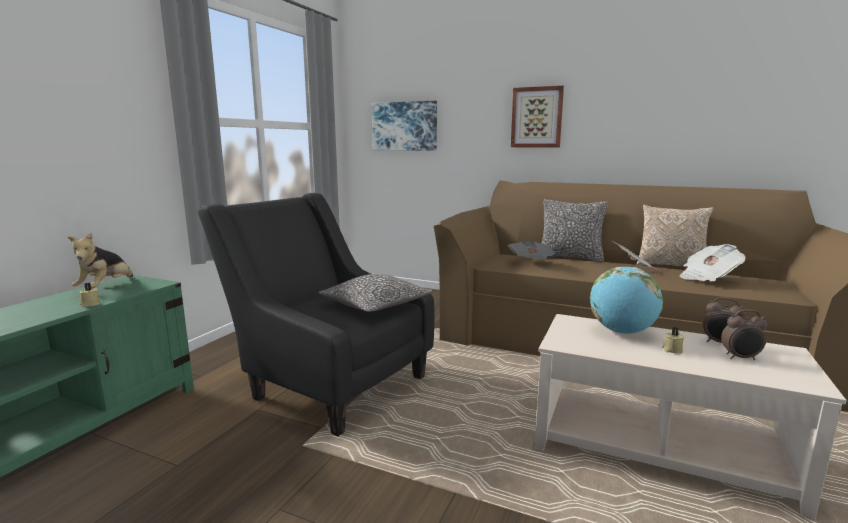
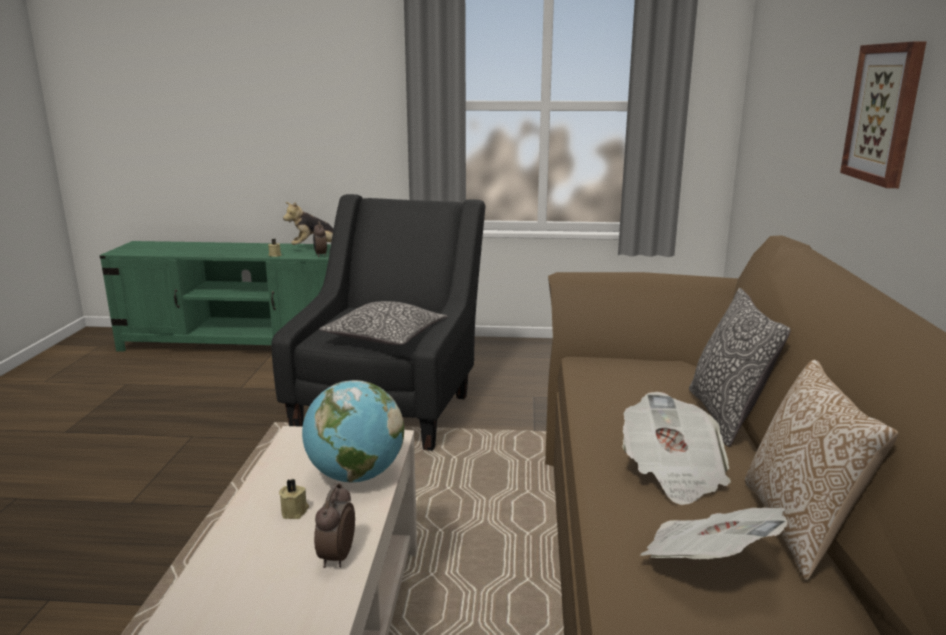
camera: 70 degrees right, 5 degrees up
picture [372,101,437,151] -> none
newspaper [507,241,555,259] -> none
alarm clock [721,310,767,360] -> alarm clock moved to [313,221,327,257]

